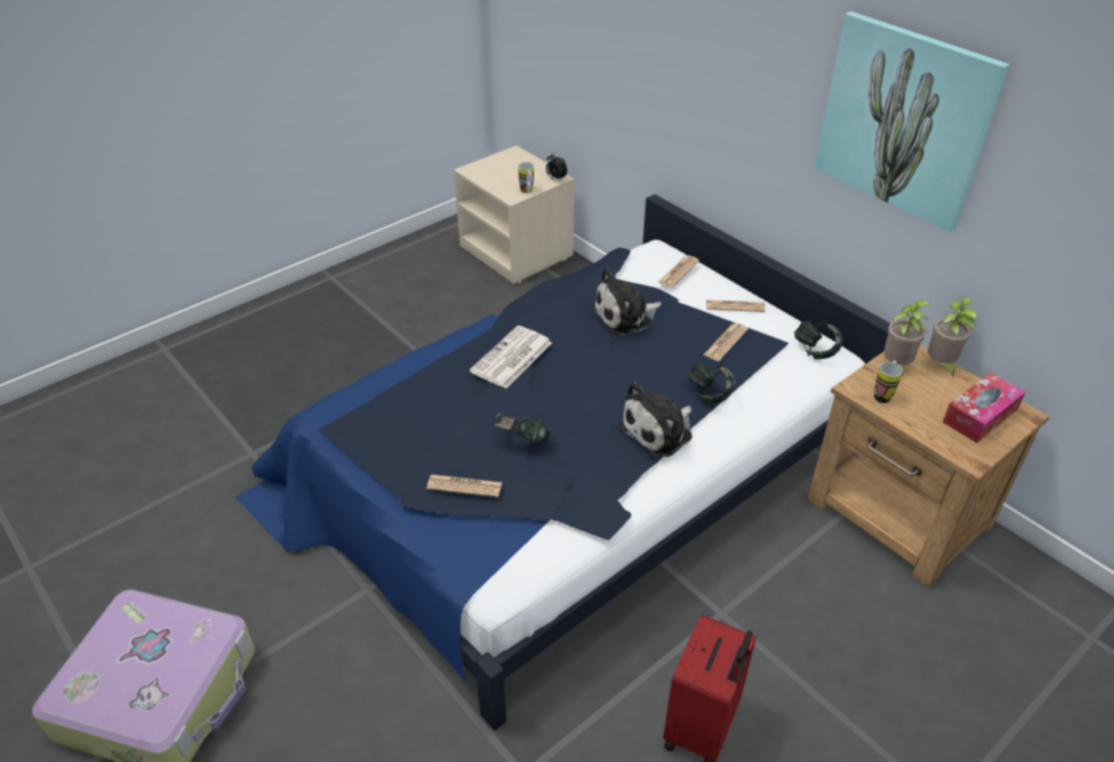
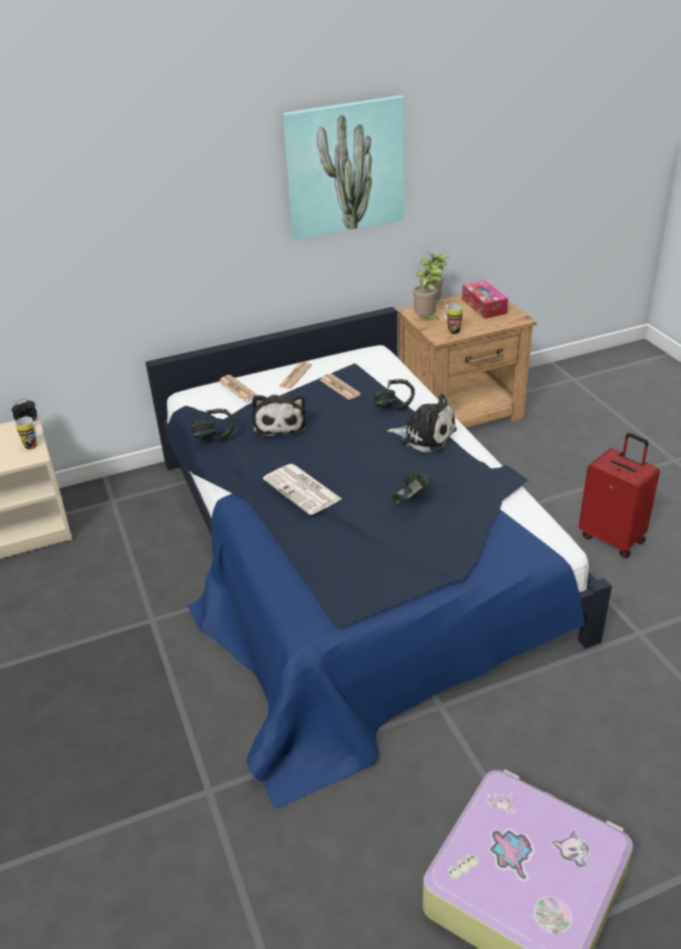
camera: 70 degrees left, 5 degrees down
newspaper [427,475,502,497] -> none
plush toy [618,382,692,457] -> plush toy turned 45 degrees counterclockwise [387,394,457,452]
headphones [794,321,843,359] -> headphones moved to [191,408,235,442]

